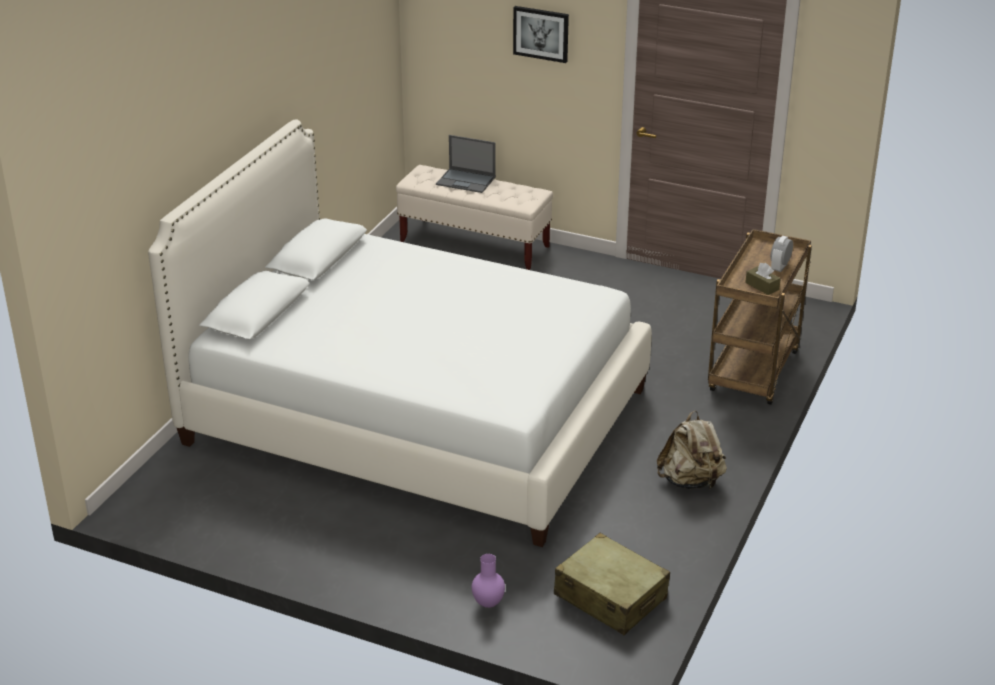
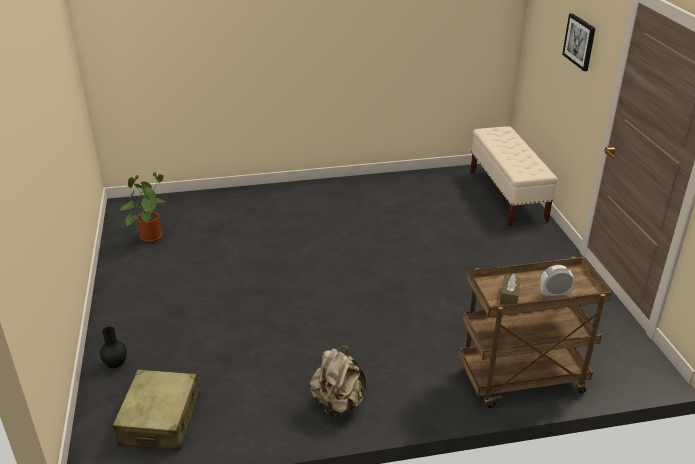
camera: 55 degrees right, 0 degrees up
white bed [148,119,652,547] -> none
laptop [436,135,496,193] -> none
purple vase [472,554,505,608] -> black vase [100,327,127,368]
none -> potted plant [119,172,164,242]

